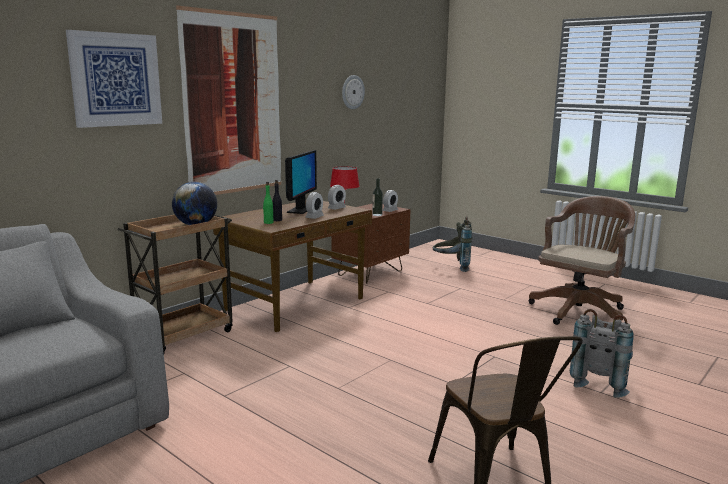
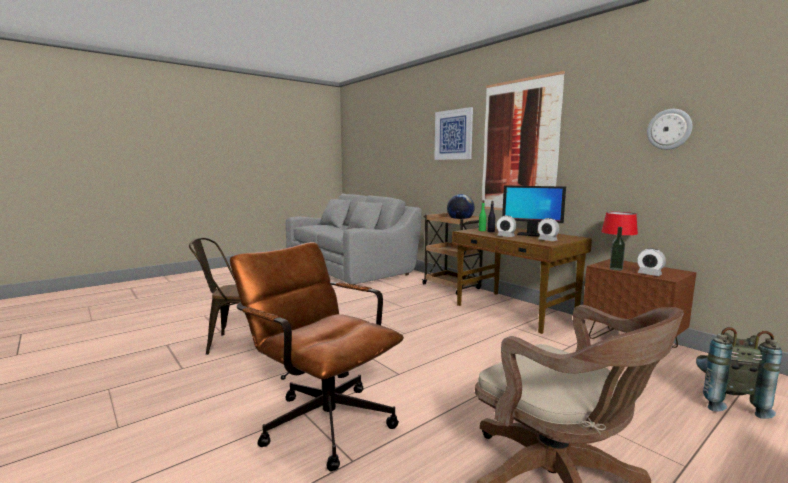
camera: 100 degrees right, 5 degrees down
grey backpack [570,309,634,398] -> brown office chair [230,242,404,471]

